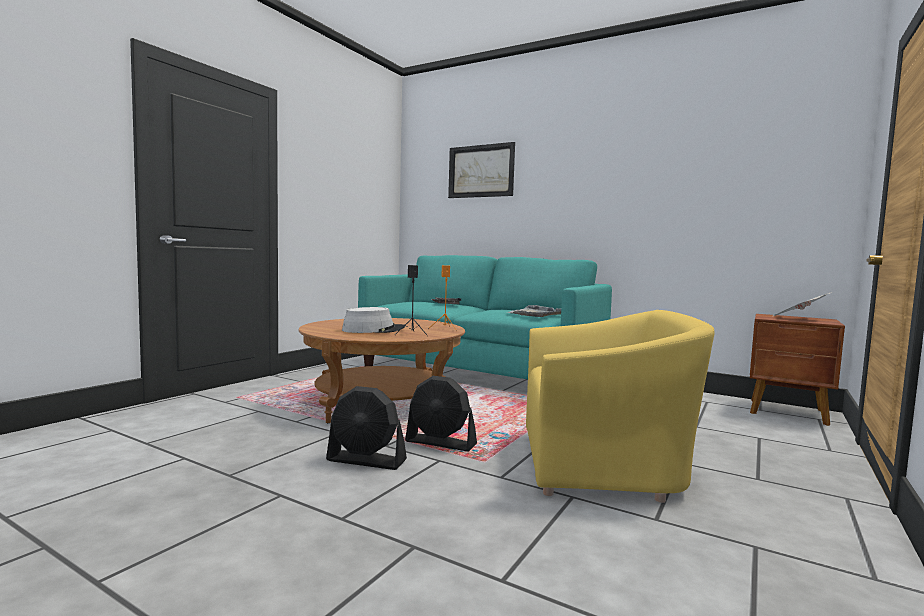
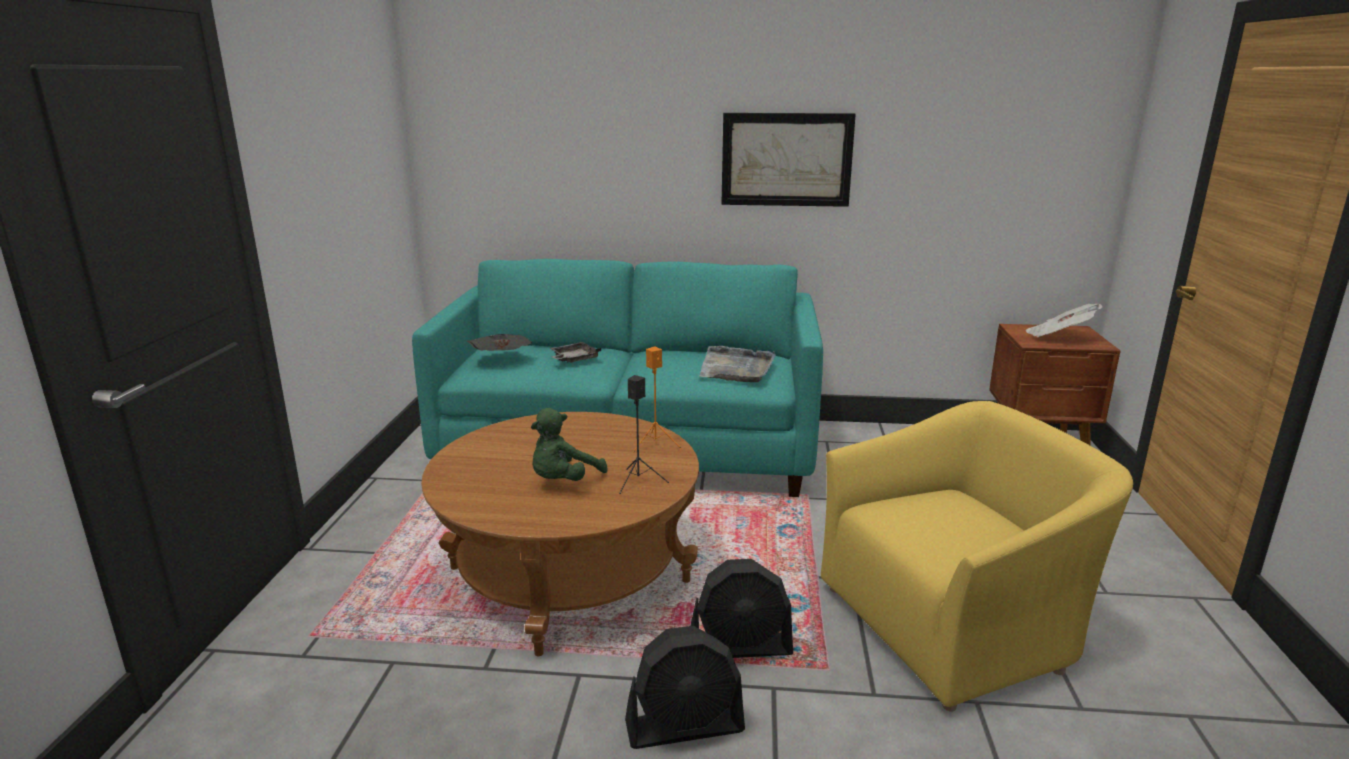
camera: 25 degrees left, 15 degrees up
grey hat [342,307,405,333] -> green plush toy [531,408,607,481]
picture [448,142,515,198] -> picture moved to [721,113,856,207]
none -> newspaper [467,334,532,351]

